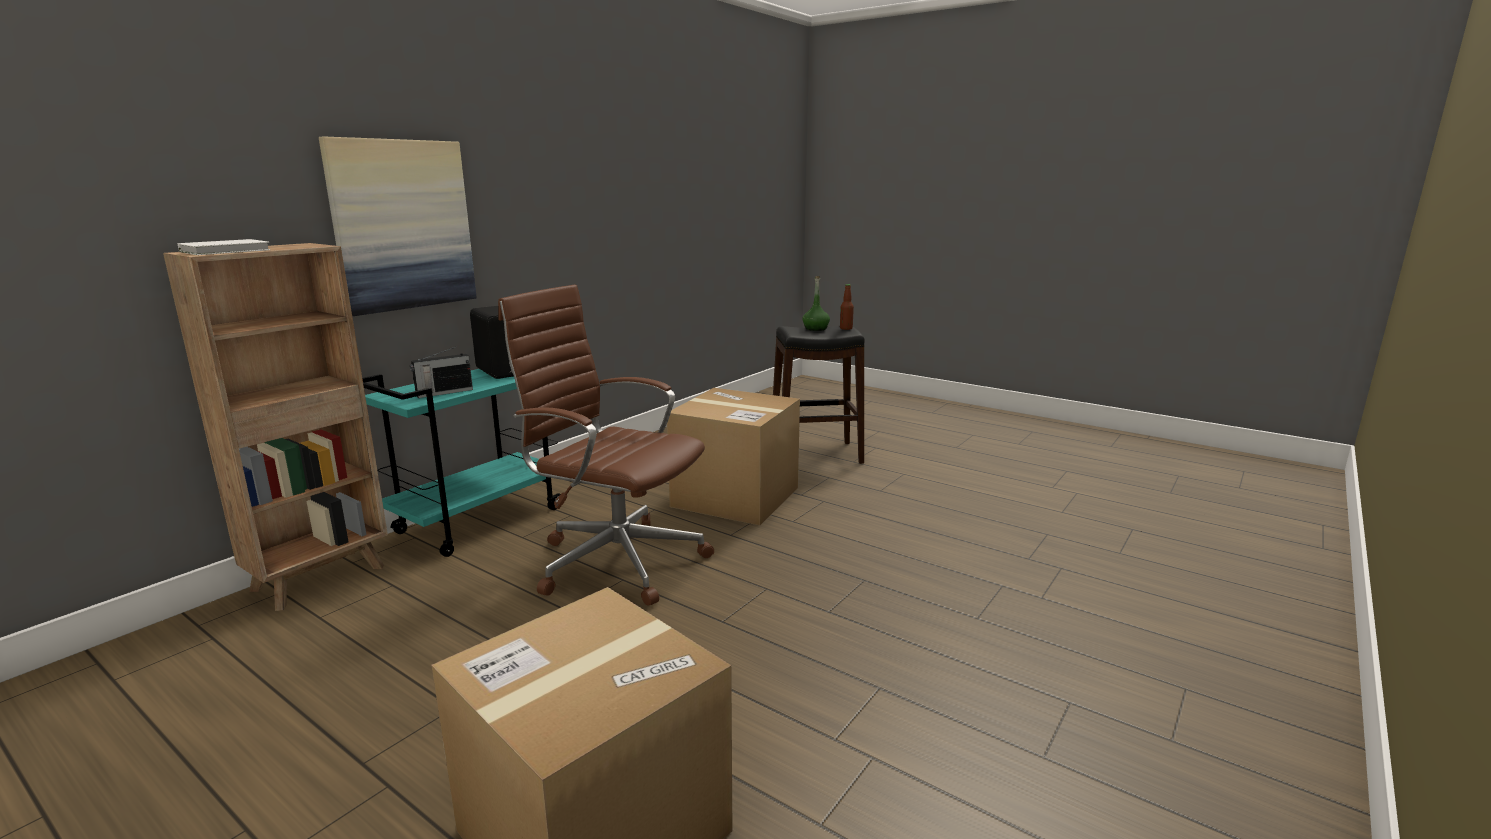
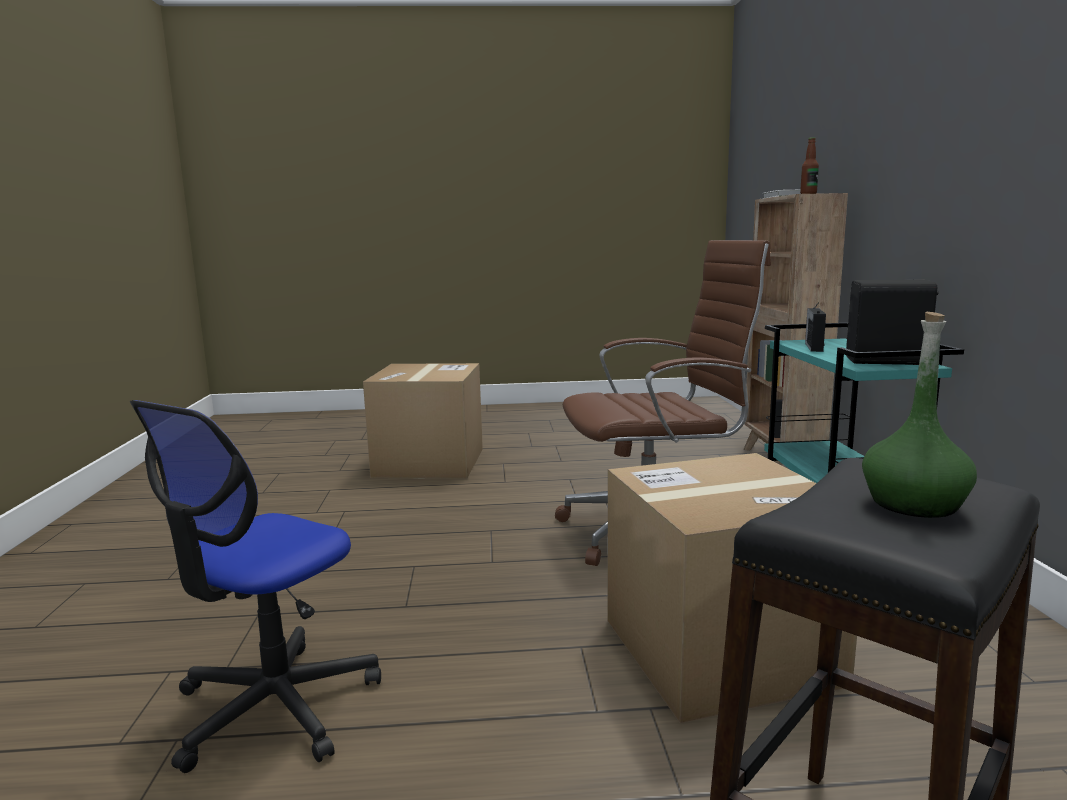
camera: 140 degrees right, 5 degrees down
picture [319,137,477,316] -> none
bottle [840,284,854,330] -> bottle moved to [800,137,819,194]
none -> office chair [130,400,381,773]

